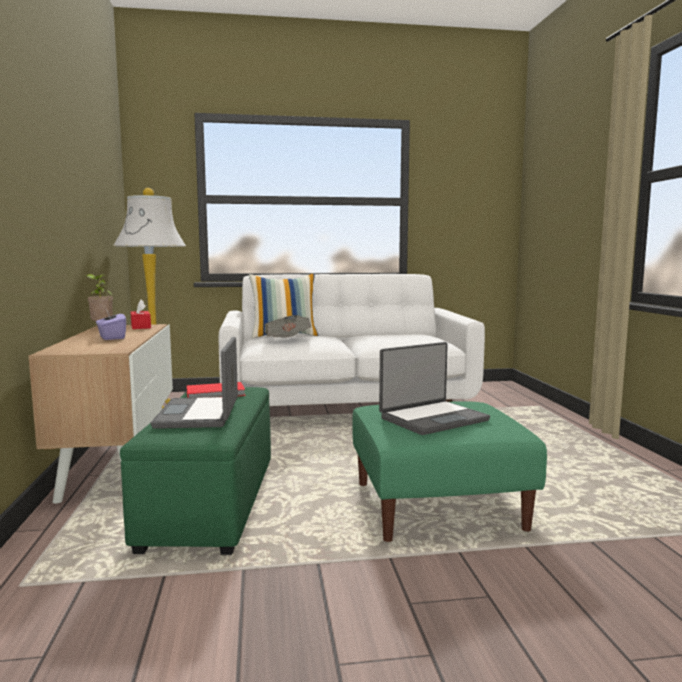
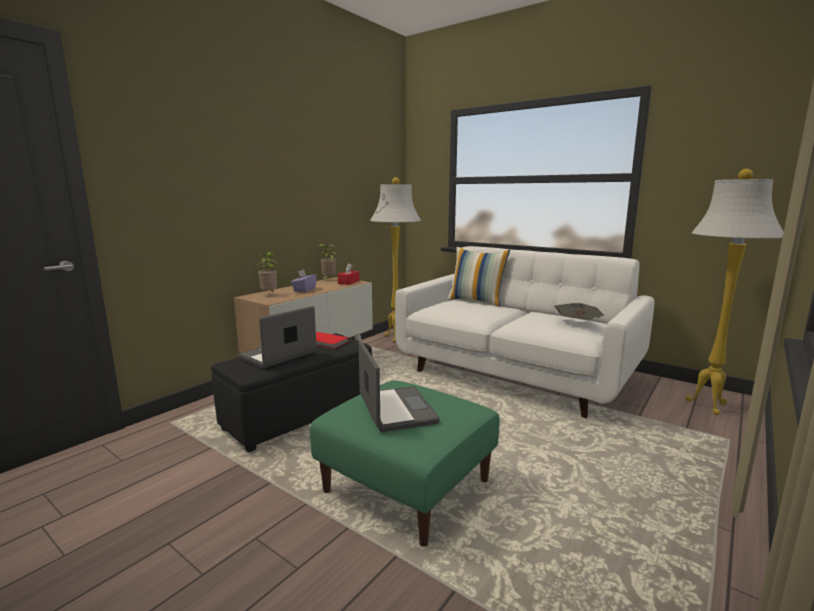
camera: 45 degrees right, 5 degrees up
green ottoman [120,387,271,555] -> black ottoman [211,333,372,452]
newspaper [265,315,311,338] -> newspaper moved to [554,303,604,320]
laptop [379,342,490,435] -> laptop turned 120 degrees counterclockwise [358,341,440,432]
none -> potted plant [257,252,277,292]
none -> white floor lamp [685,169,784,415]

